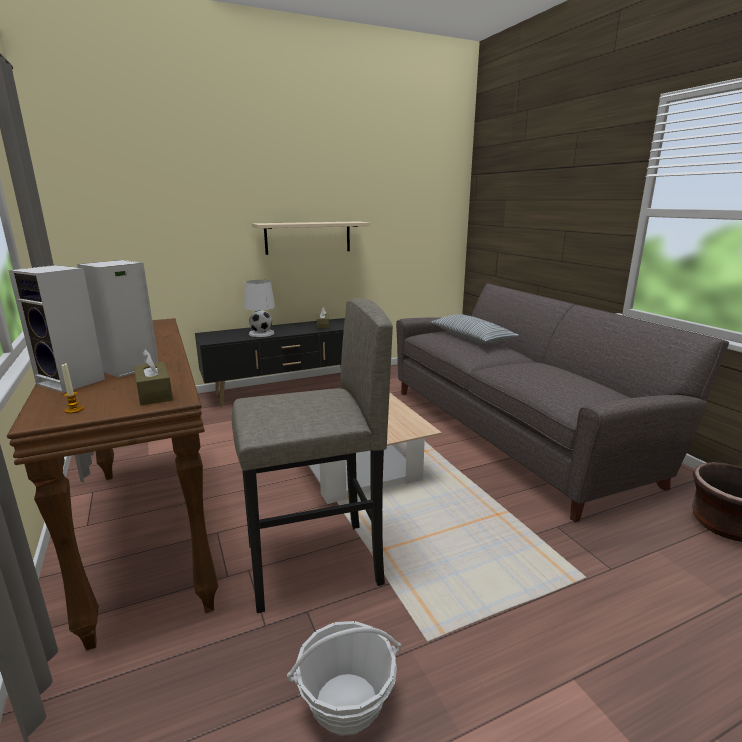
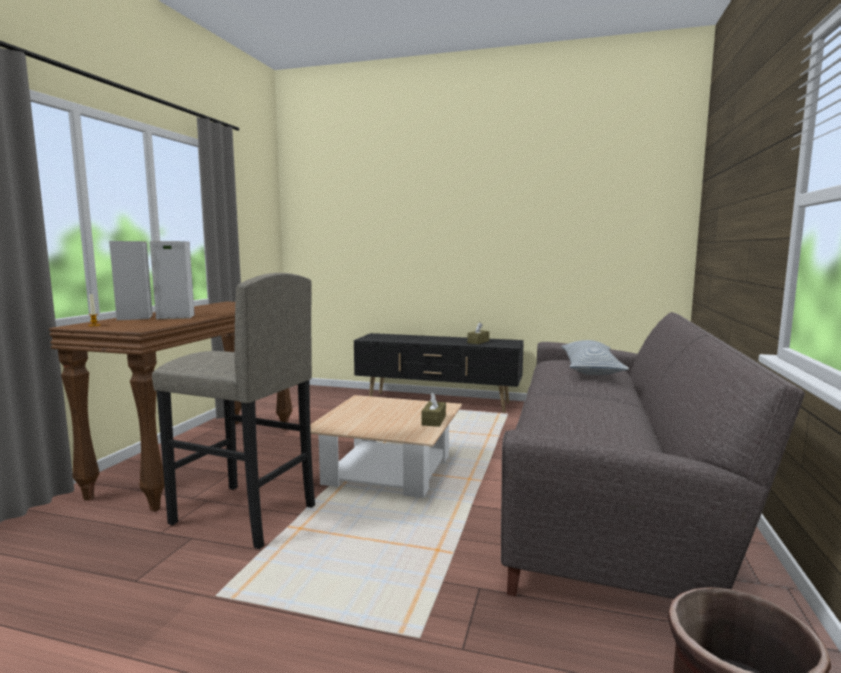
camera: 40 degrees right, 10 degrees down
brown tissue box [134,349,173,405] -> brown tissue box moved to [422,392,446,427]
white table lamp [244,280,275,337] -> none
beige shelf [252,221,370,255] -> none
basket [287,621,401,736] -> none

